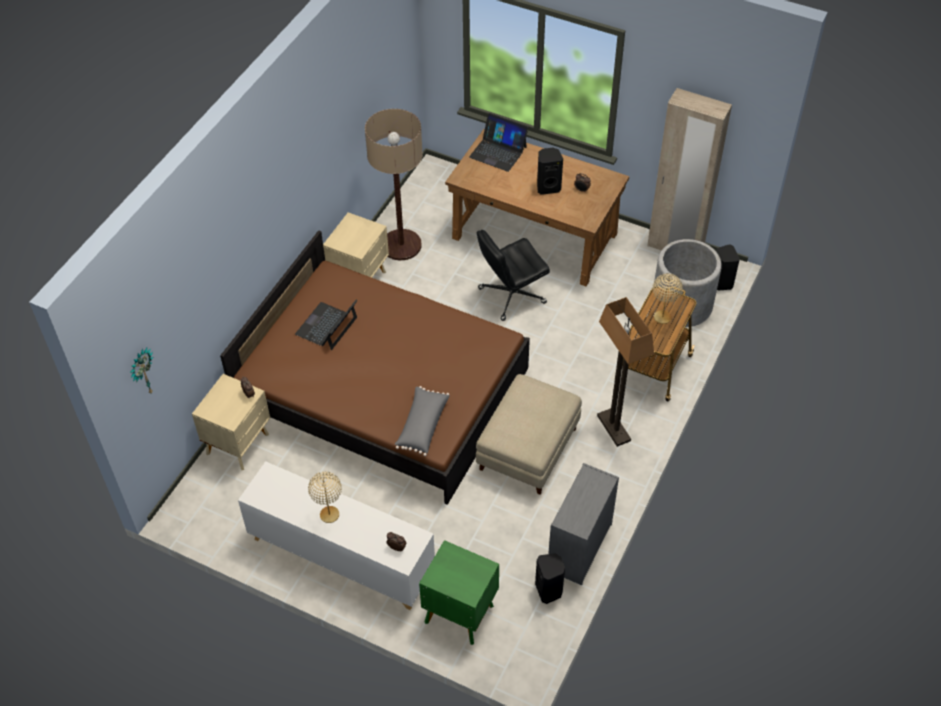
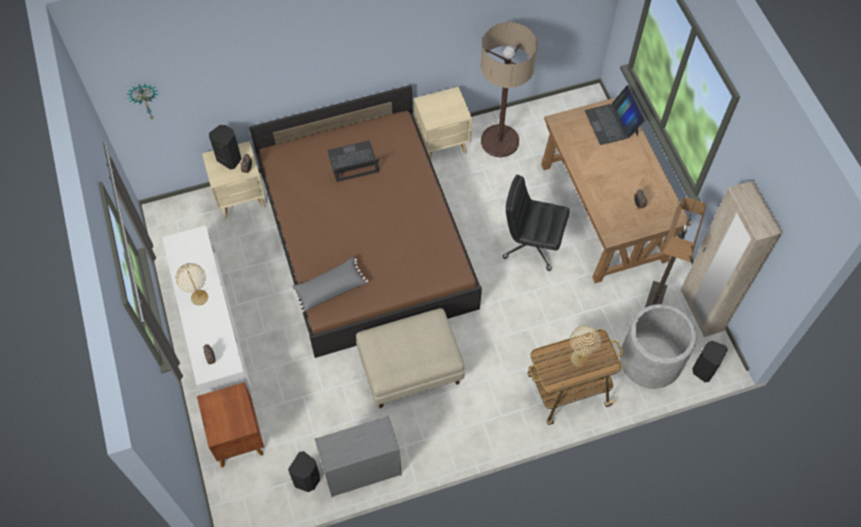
camera: 45 degrees right, 10 degrees up
green nightstand [419,540,499,645] -> brown nightstand [197,382,264,468]
black speaker [537,148,563,195] -> black speaker moved to [209,125,242,170]
floor lamp [597,297,654,447] -> floor lamp moved to [645,197,706,308]

